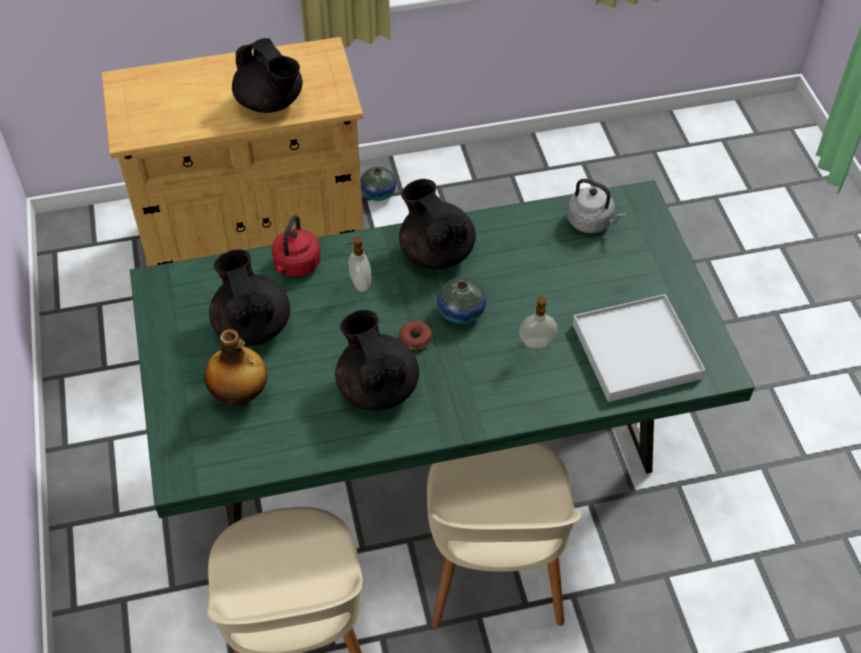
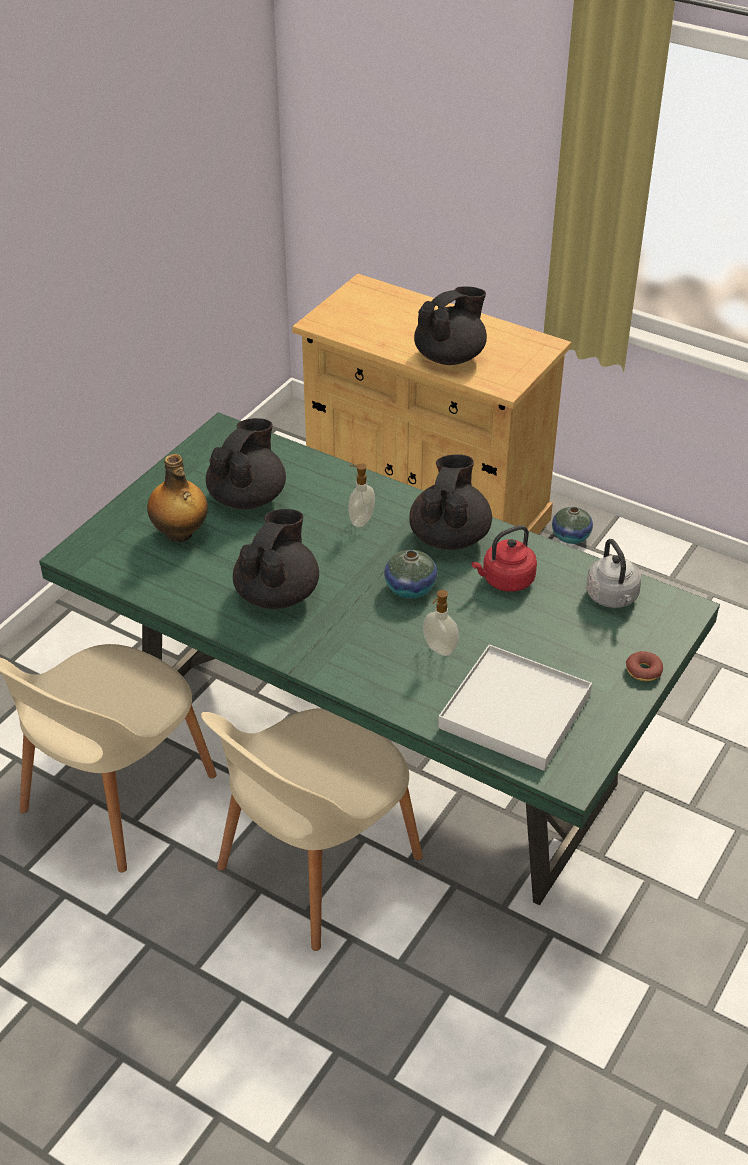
camera: 45 degrees right, 10 degrees down
black teapot [232,38,303,113] -> black teapot turned 135 degrees counterclockwise [414,286,487,365]
red kettle [272,215,321,277] -> red kettle moved to [471,525,537,592]
donut [399,321,432,349] -> donut moved to [626,651,663,681]

